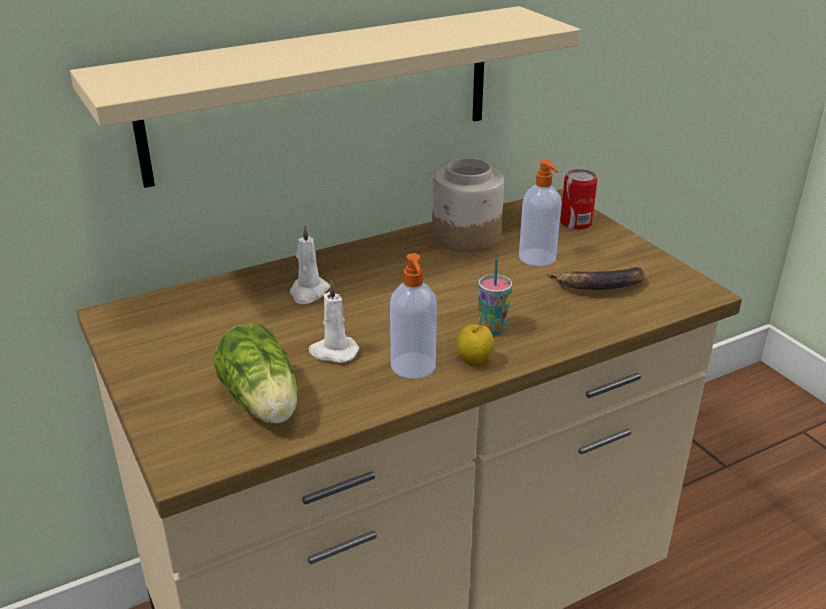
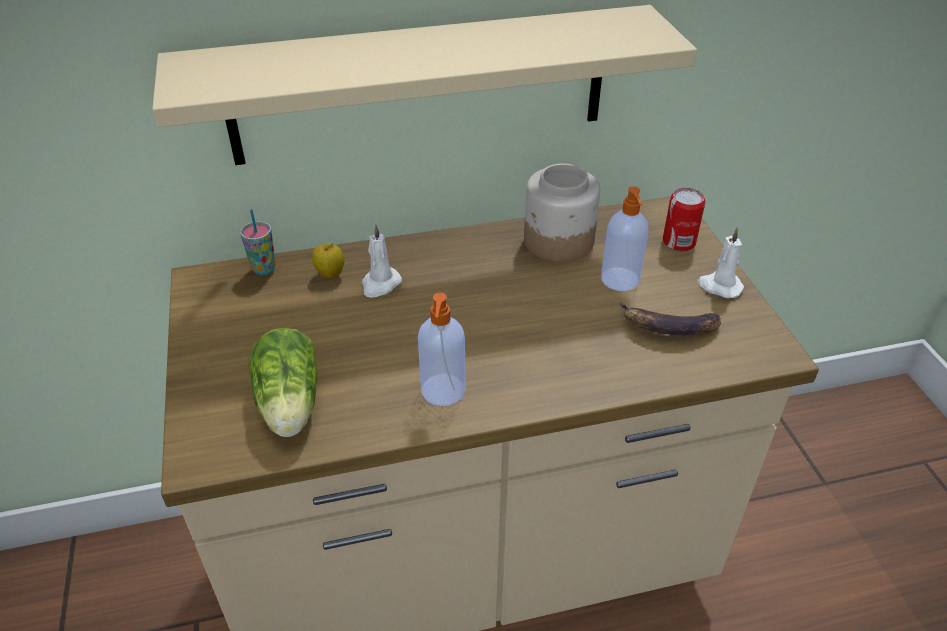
camera: 15 degrees right, 10 degrees up
white candle [309,281,359,363] -> white candle moved to [697,228,744,298]
apple [457,323,494,367] -> apple moved to [312,243,345,279]
cup [478,258,512,335] -> cup moved to [240,209,276,275]

